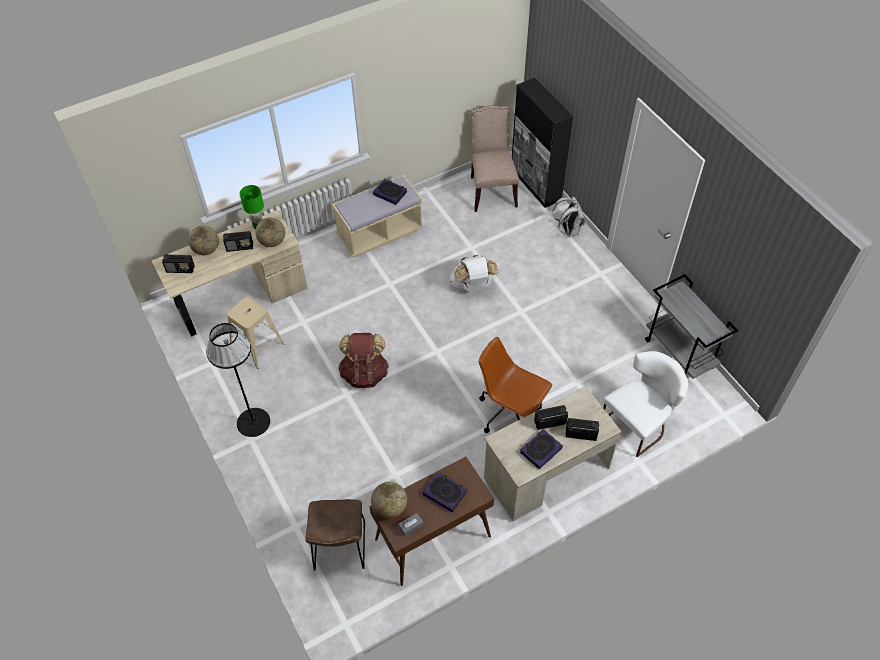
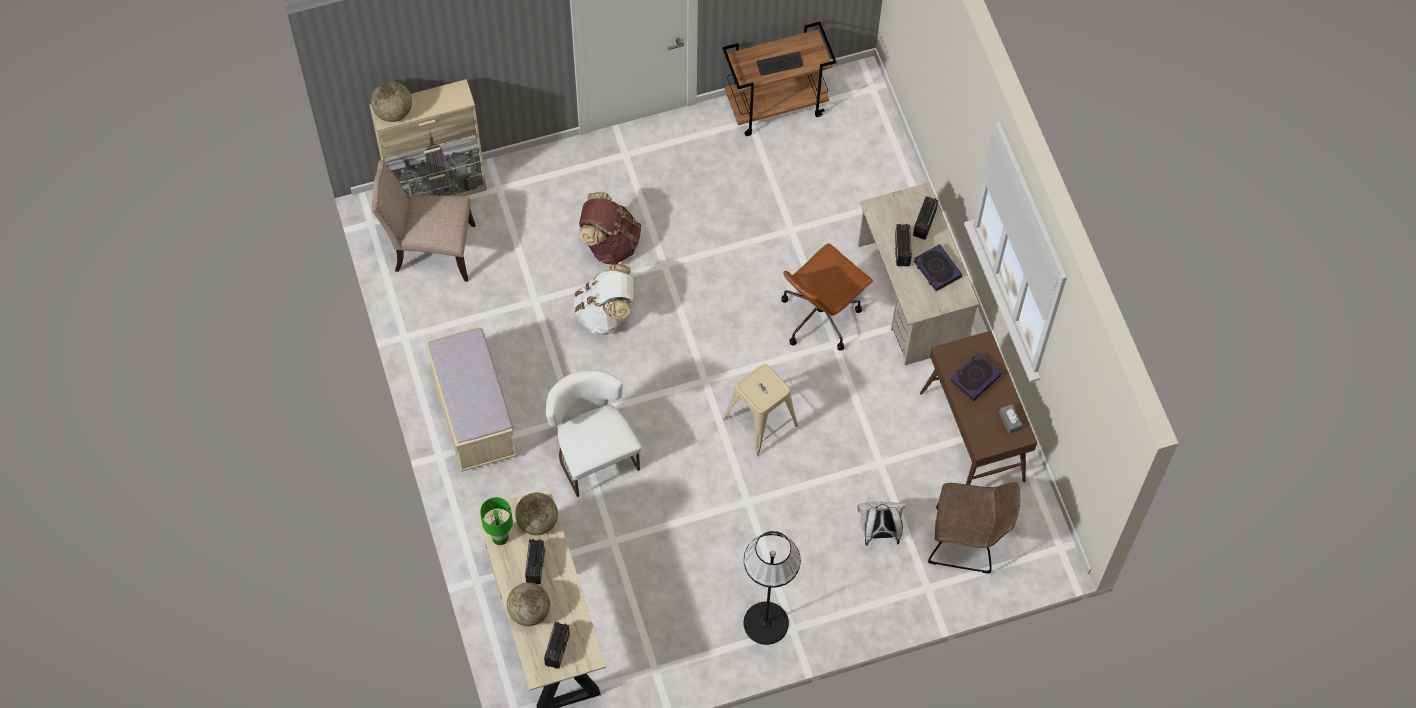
camera: 80 degrees left, 10 degrees up
beige stool [227,297,285,369] -> beige stool moved to [723,364,798,456]
brown backpack [338,333,389,388] -> brown backpack moved to [579,192,641,265]
globe [371,482,407,519] -> globe moved to [371,81,412,122]
book [373,179,407,205] -> none
black cabinet [512,78,573,208] -> beige cabinet [370,79,487,197]
white backpack [552,197,584,237] -> white backpack moved to [858,502,906,546]
white chair [603,351,688,457] -> white chair moved to [546,370,641,497]
grey cart [645,274,738,379] -> brown cart [722,22,836,136]
none -> keyboard [757,52,803,75]

